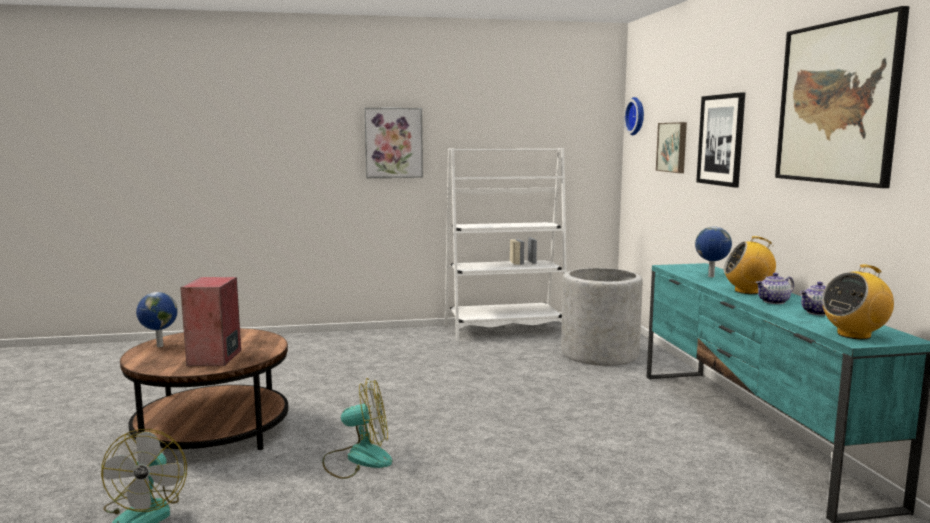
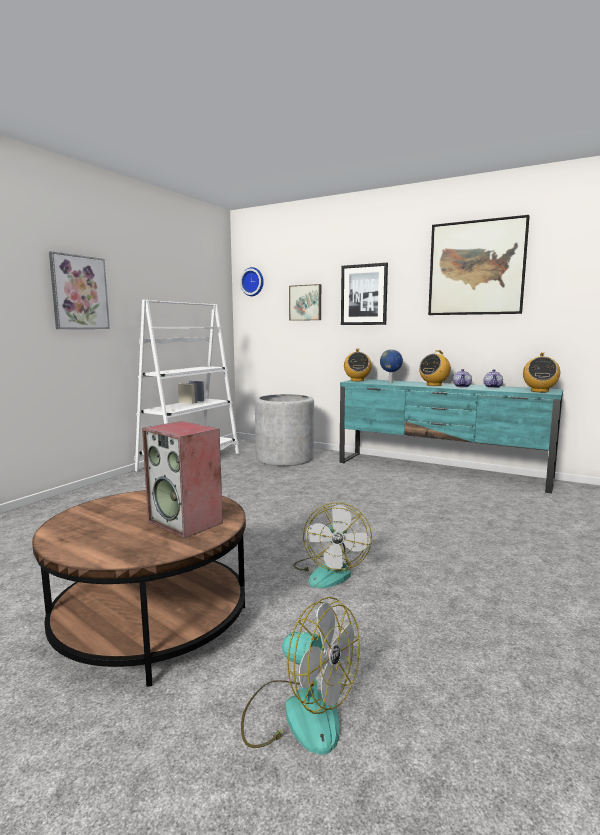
camera: 50 degrees left, 0 degrees up
globe [136,292,178,347] -> none
fan [322,378,392,479] -> fan turned 150 degrees clockwise [293,502,372,588]
none -> radio [344,348,372,381]

